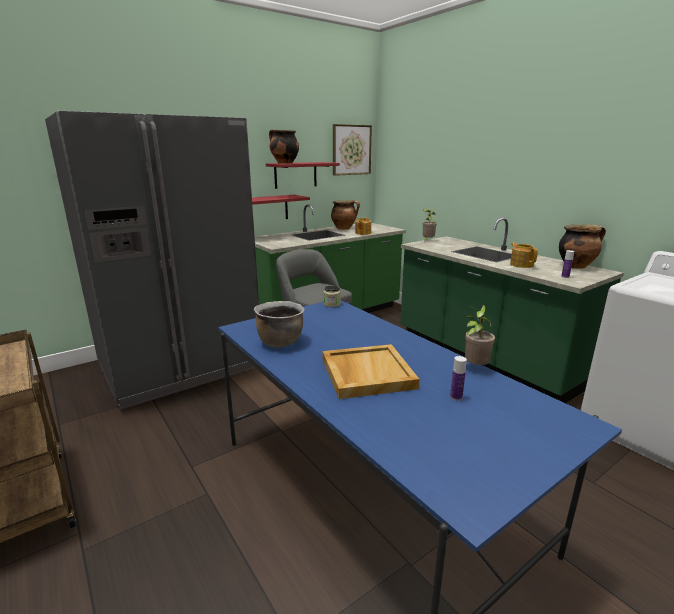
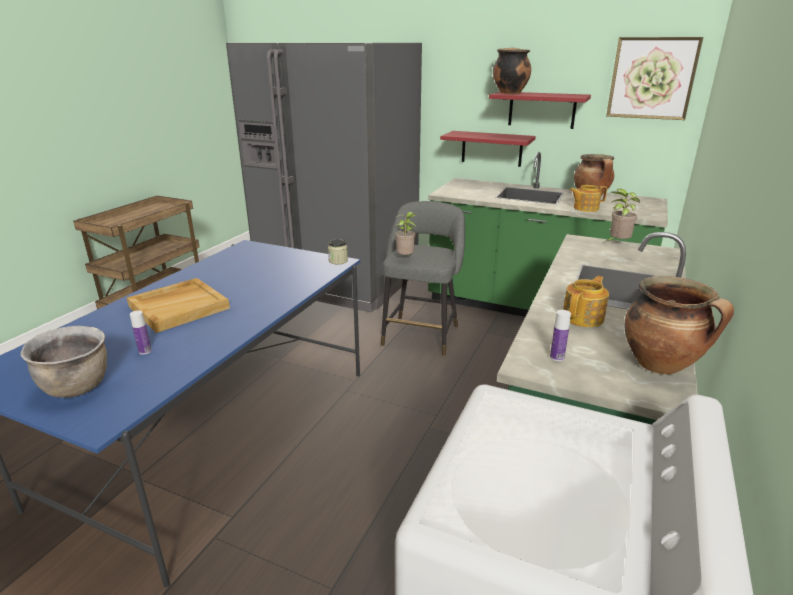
camera: 60 degrees right, 5 degrees up
brown cooking pot [254,301,305,347] -> brown cooking pot moved to [21,325,107,398]
potted plant [465,305,495,365] -> potted plant moved to [395,212,417,255]

